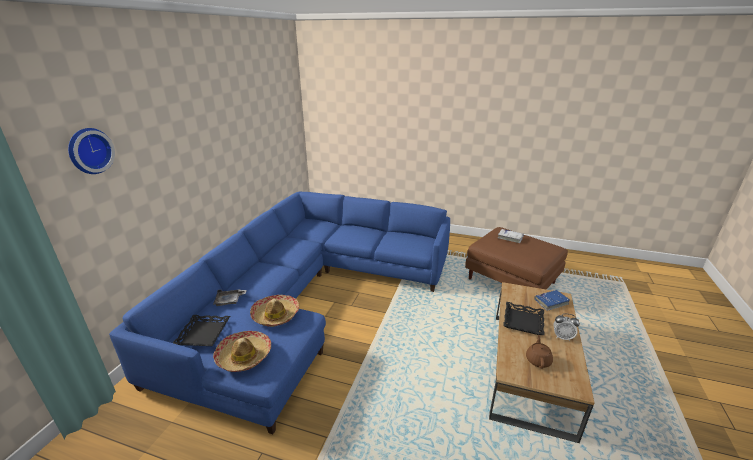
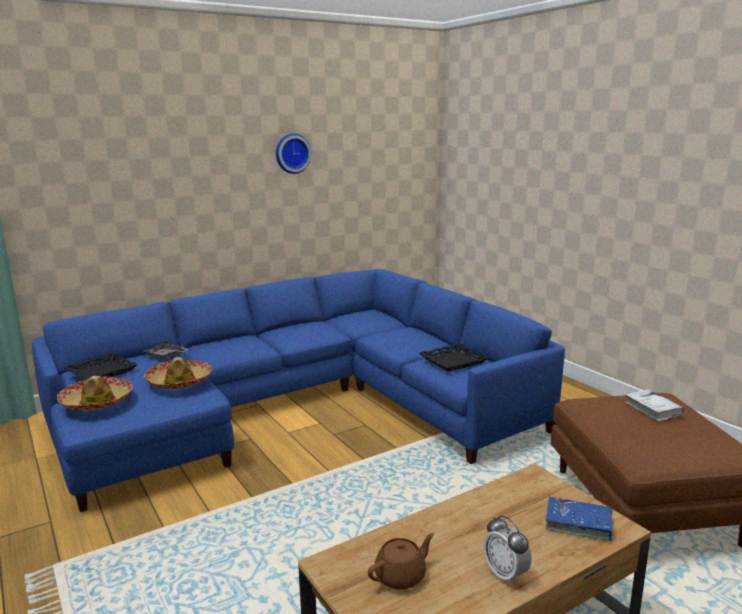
camera: 40 degrees right, 10 degrees down
wall clock [68,128,115,174] -> wall clock moved to [276,133,312,174]
black tray [503,302,544,335] -> black tray moved to [419,343,489,372]

